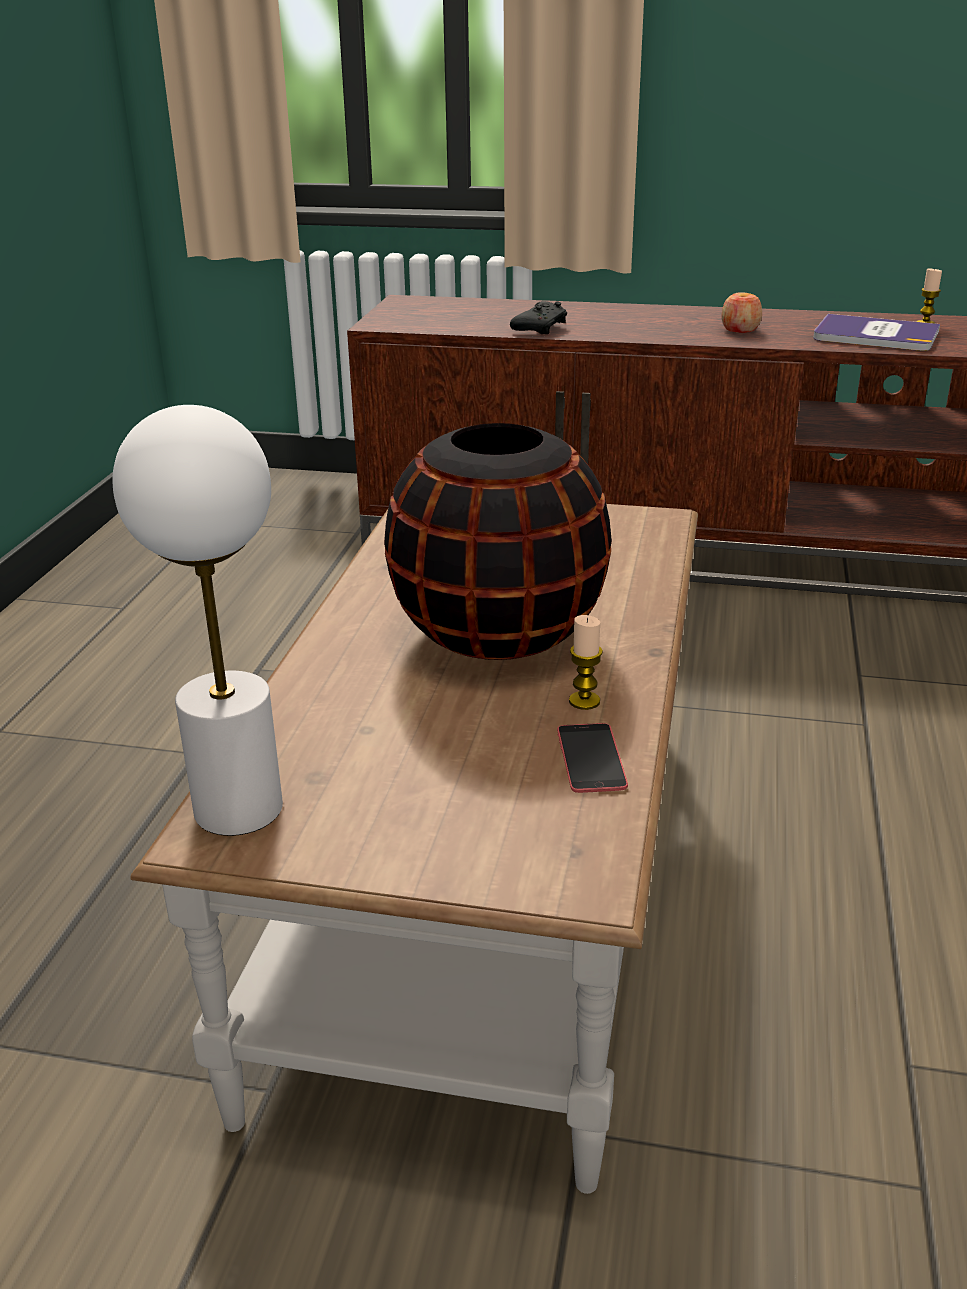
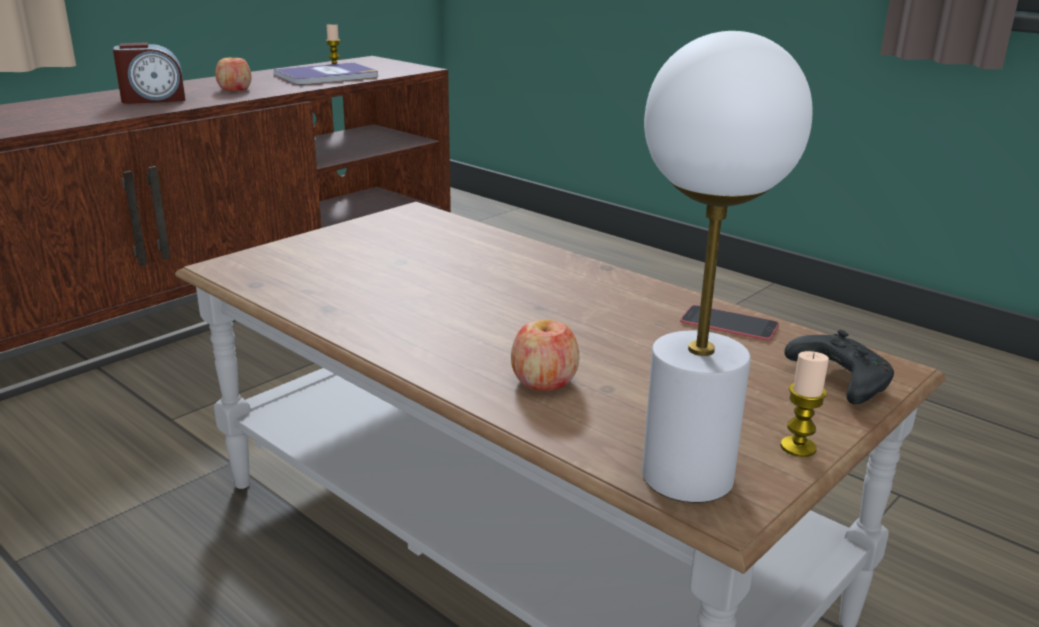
camera: 60 degrees left, 5 degrees down
black vase [384,423,612,660] -> none
black game controller [510,301,567,334] -> black game controller moved to [784,330,894,404]
candle [569,615,603,710] -> candle moved to [780,351,829,457]
none -> alarm clock [113,42,185,104]
none -> apple [511,320,579,391]

